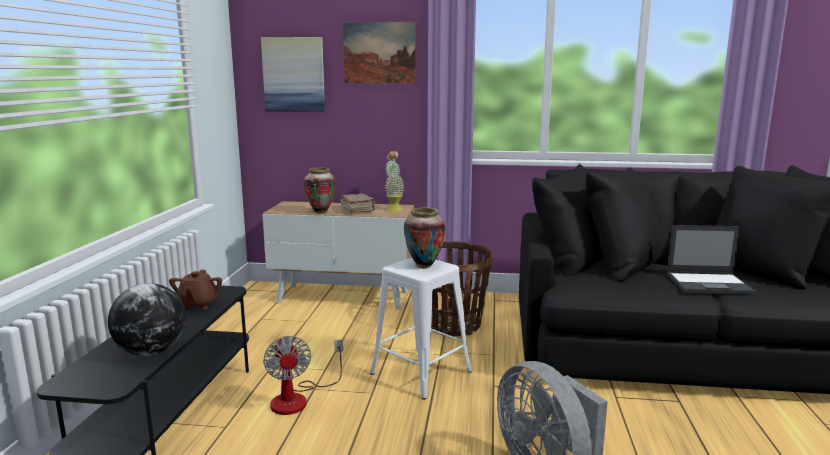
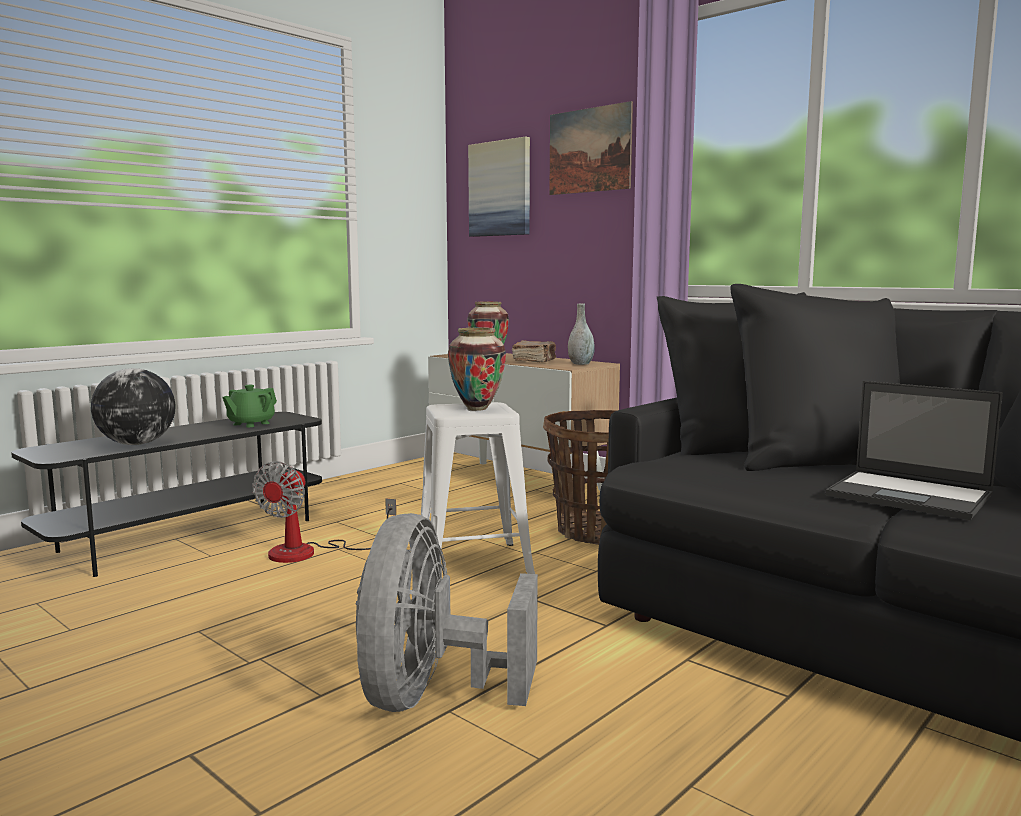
camera: 35 degrees right, 5 degrees down
brown teapot [169,270,222,310] -> green teapot [222,385,277,427]
potted plant [385,151,404,212] -> grey vase [568,304,595,365]

